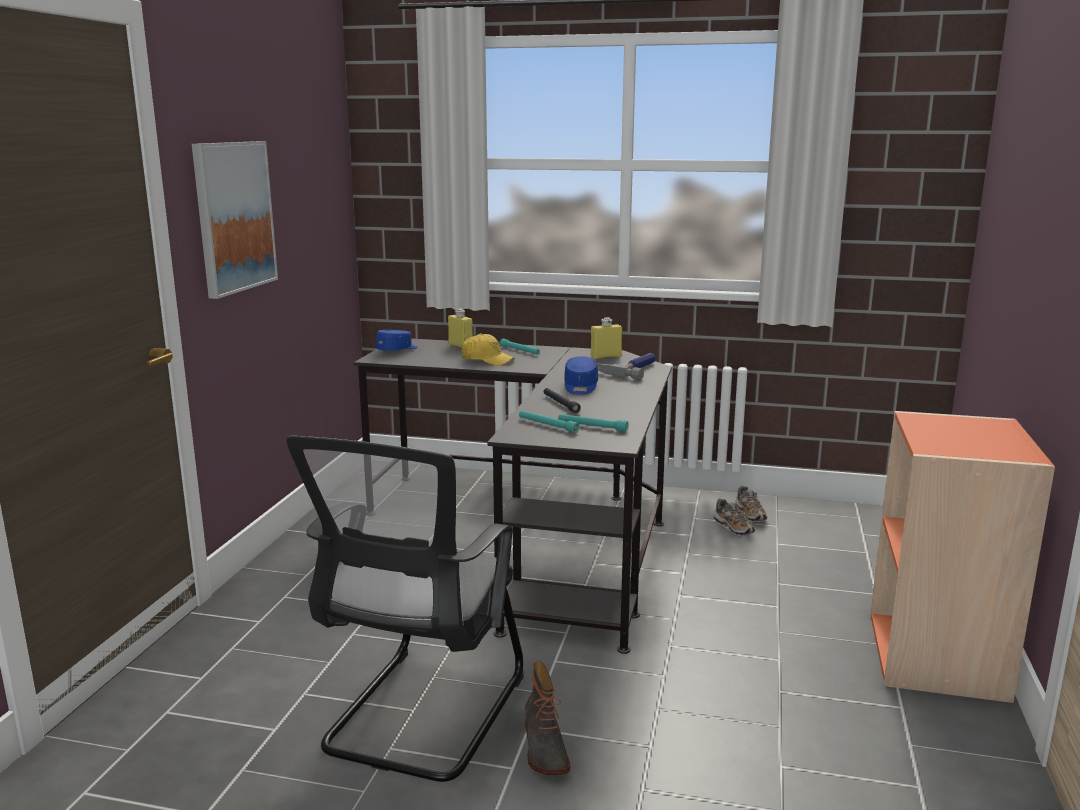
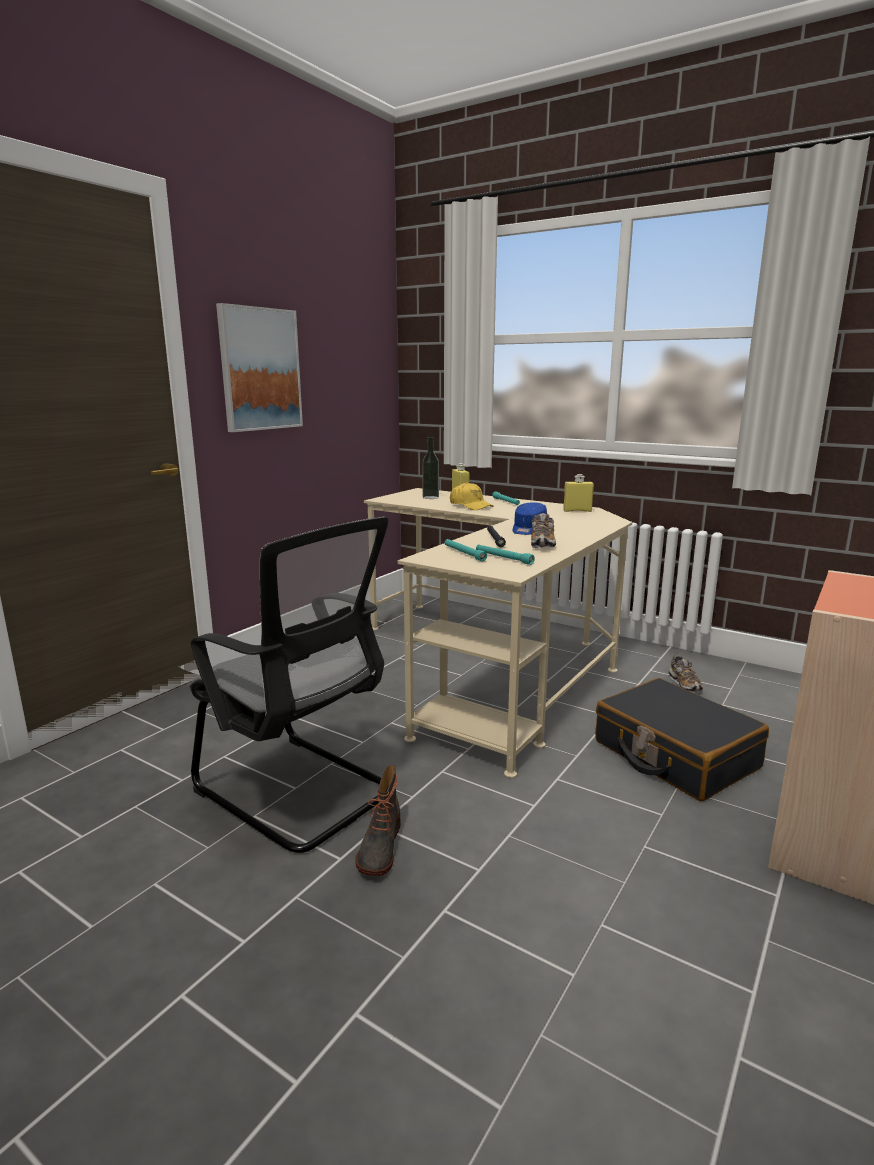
camera: 20 degrees right, 0 degrees up
chair [286,436,524,782] -> chair turned 90 degrees counterclockwise [190,517,388,853]
black desk [354,338,672,654] -> beige desk [364,488,632,778]
blue cap [376,330,417,351] -> none
hammer [597,353,656,380] -> none
shoe [735,485,767,522] -> shoe moved to [531,513,556,548]
none -> bottle [422,437,439,499]
none -> black suitcase [595,678,769,801]

